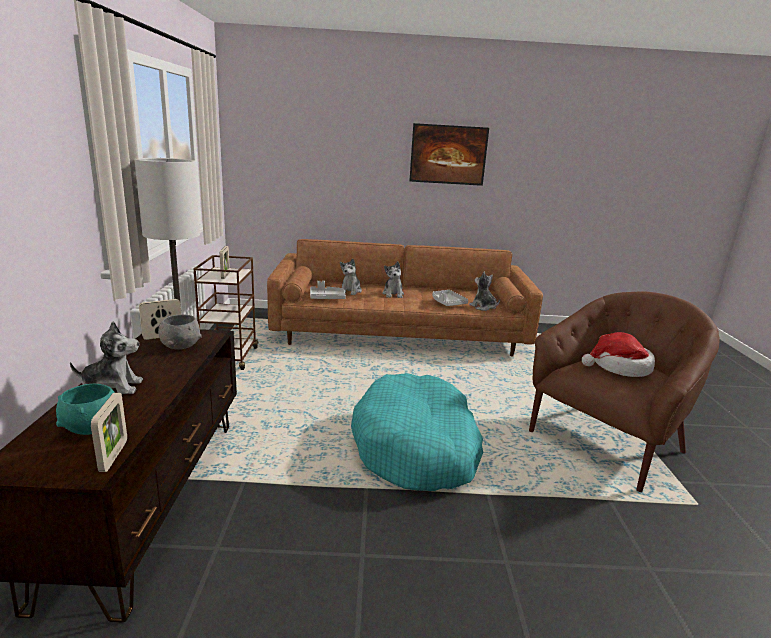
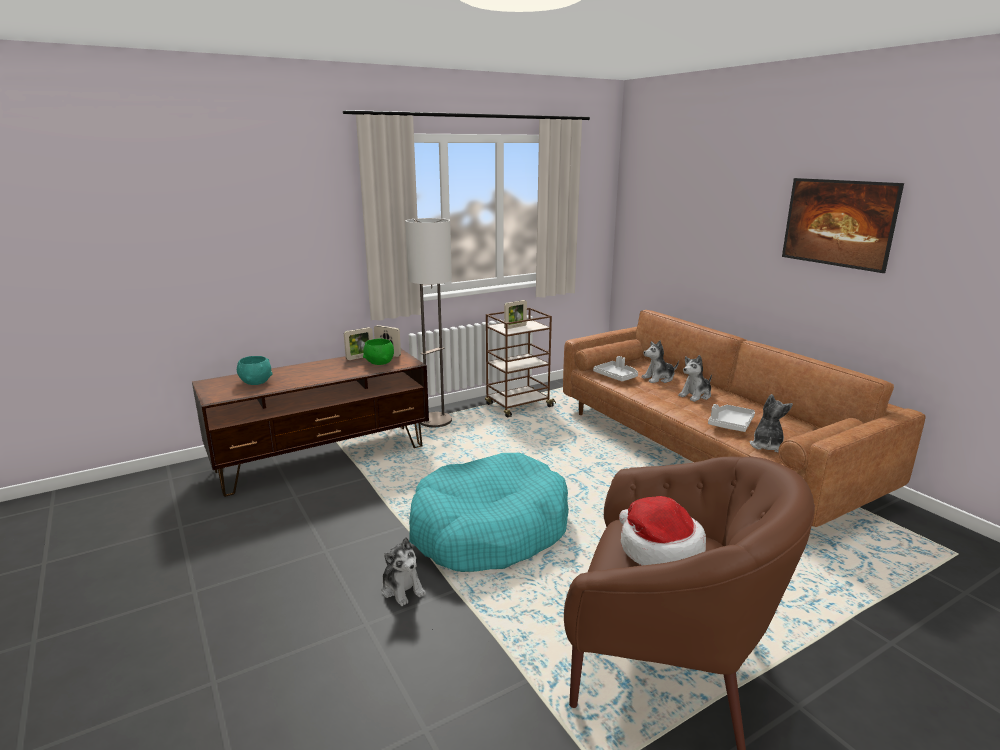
camera: 60 degrees right, 0 degrees up
plush toy [70,322,143,394] -> plush toy moved to [382,537,426,606]
picture frame [91,393,127,472] -> picture frame moved to [344,327,373,360]
grey bowl [158,315,201,349] -> green bowl [363,339,394,365]

